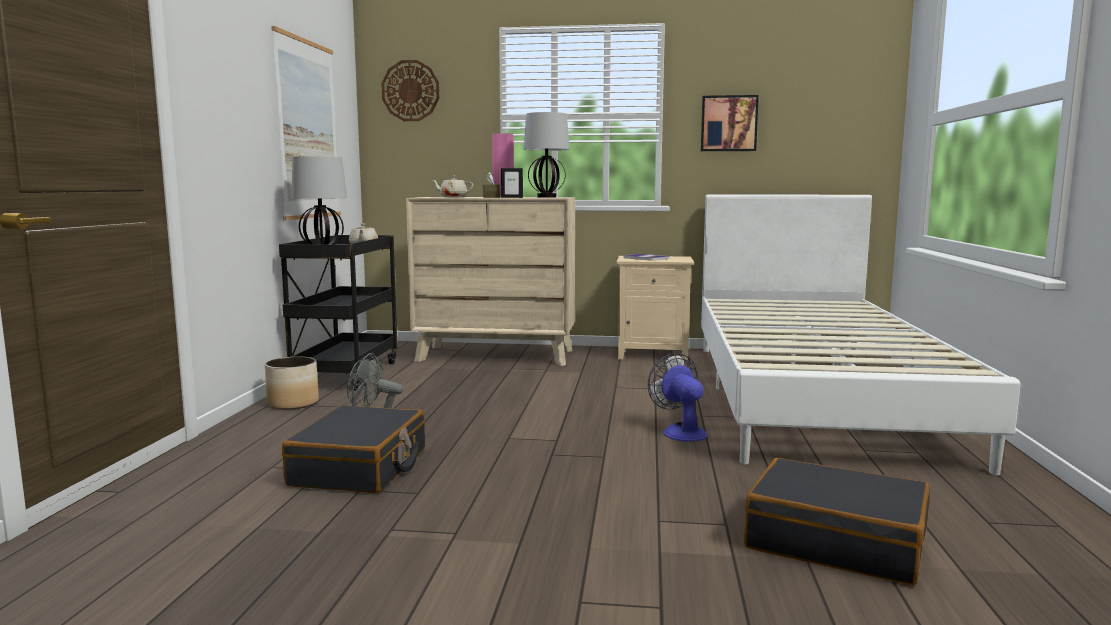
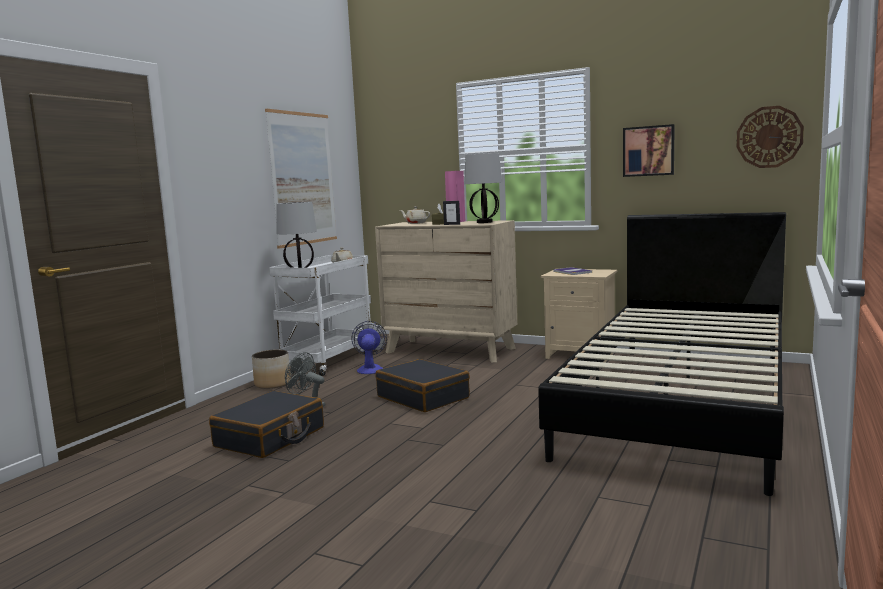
camera: 20 degrees right, 0 degrees up
black cart [279,235,397,391] -> white cart [269,255,371,376]
wall clock [381,60,439,121] -> wall clock moved to [736,106,804,168]
fan [648,353,707,442] -> fan moved to [351,321,387,374]
white bed [701,194,1020,476] -> black bed [538,212,786,496]
black suitcase [744,458,930,585] -> black suitcase moved to [376,359,470,412]

